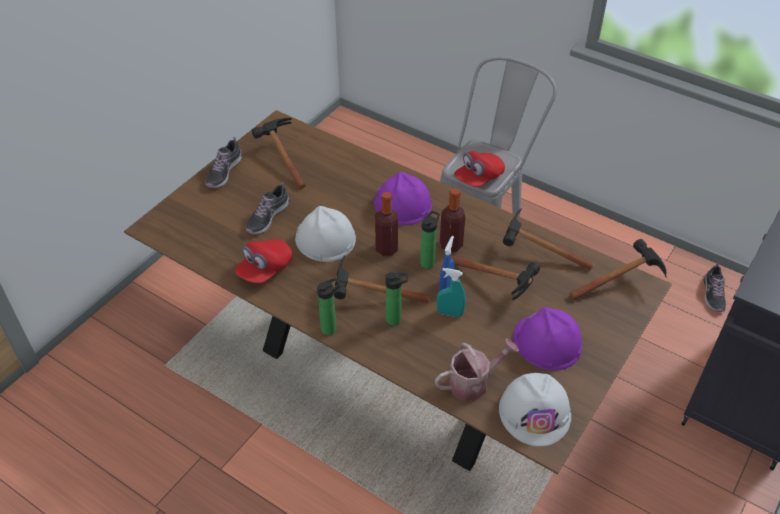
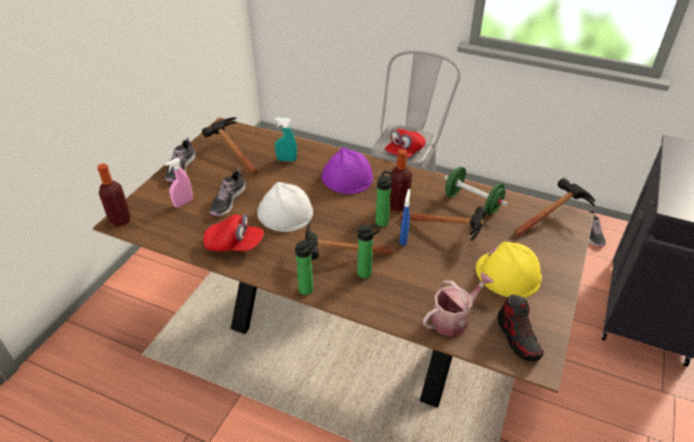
camera: 10 degrees left, 5 degrees down
red cap [235,239,293,283] -> red cap turned 105 degrees counterclockwise [203,214,264,251]
bottle [375,192,398,256] -> bottle moved to [97,163,131,227]
turquoise spray bottle [437,268,466,317] -> turquoise spray bottle moved to [275,118,297,161]
white hard hat [499,373,571,446] -> shoe [498,295,543,361]
hammer [503,208,594,270] -> green dumbbell [444,167,508,215]
purple hard hat [513,307,582,370] -> yellow hard hat [476,242,542,298]
none -> pink spray bottle [165,158,193,208]

